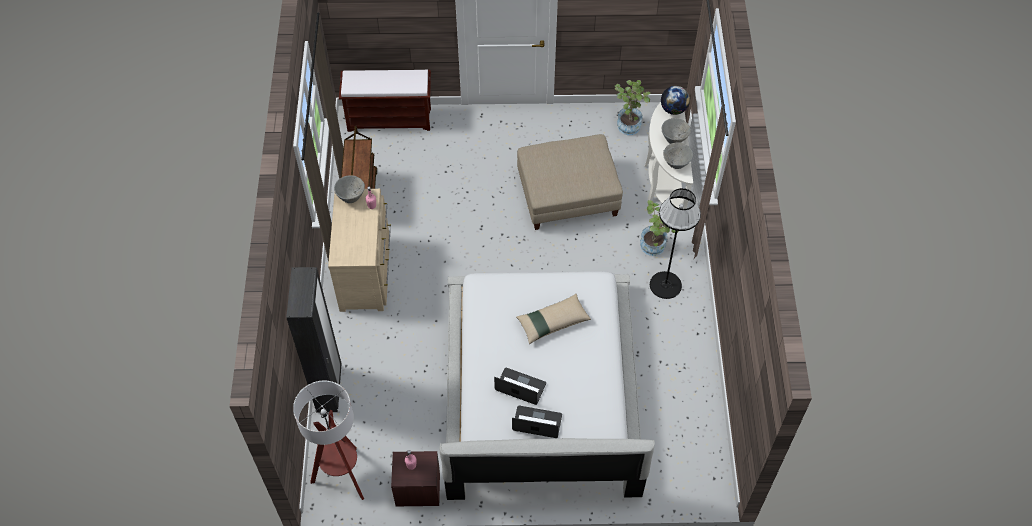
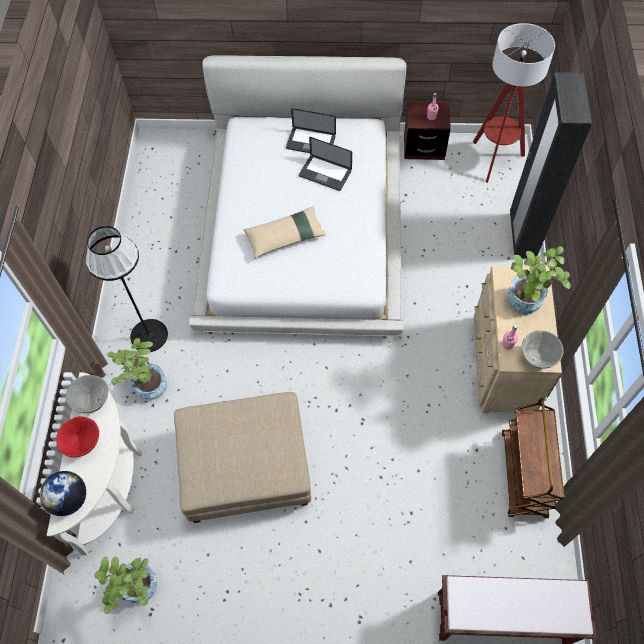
camera: 175 degrees left, 5 degrees up
grey bowl [662,118,691,144] -> red bowl [56,416,99,458]
none -> potted plant [508,246,571,315]

